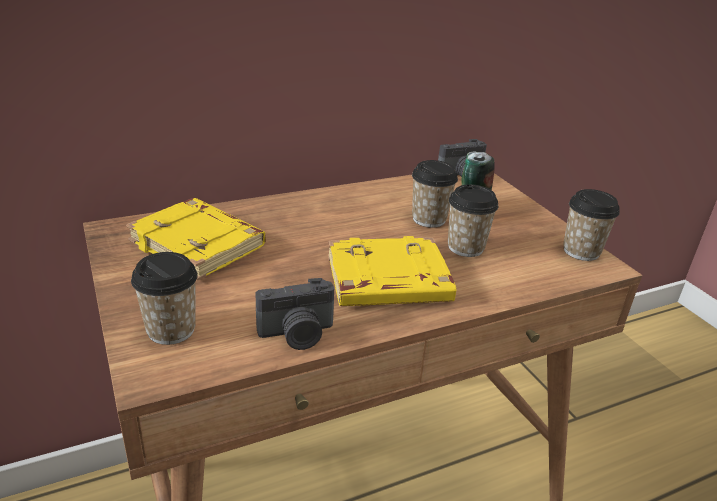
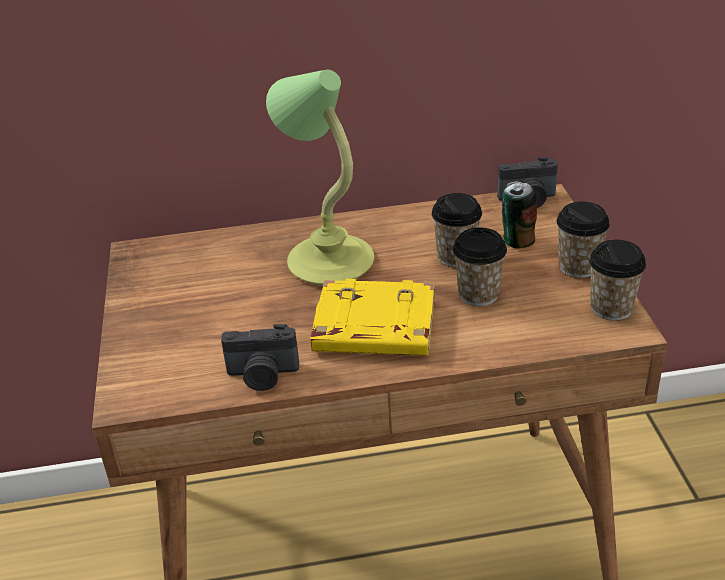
camera: 20 degrees right, 5 degrees up
yellow book [126,198,265,281] -> none
cup [131,252,198,345] -> cup moved to [556,202,610,278]
none -> table lamp [266,70,374,285]

